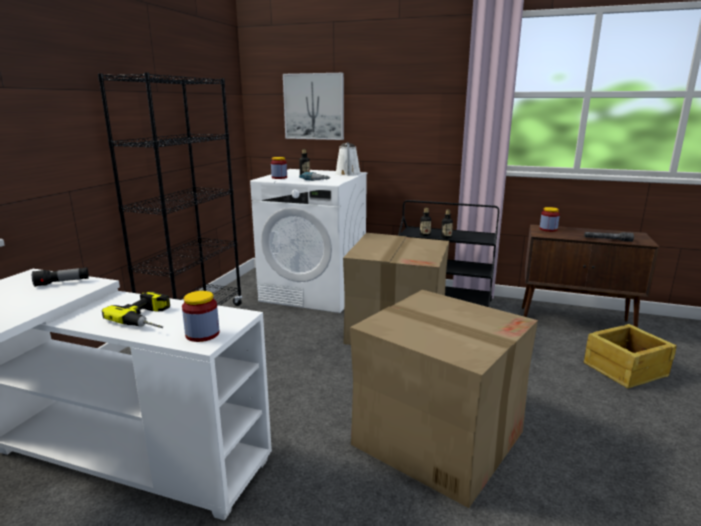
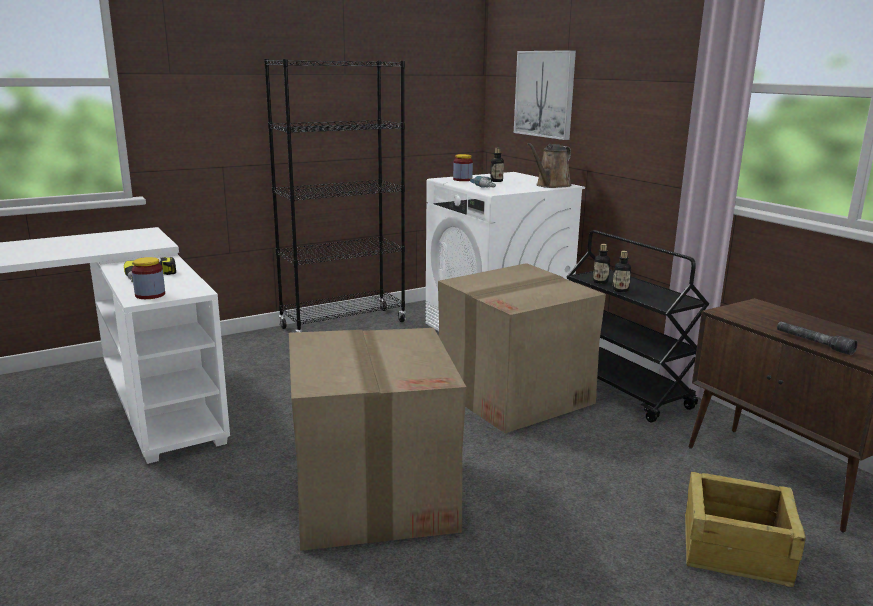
camera: 40 degrees right, 0 degrees up
flashlight [32,267,89,287] -> none
white watering can [335,142,361,176] -> brown watering can [528,143,572,188]
jar [540,207,560,232] -> none

